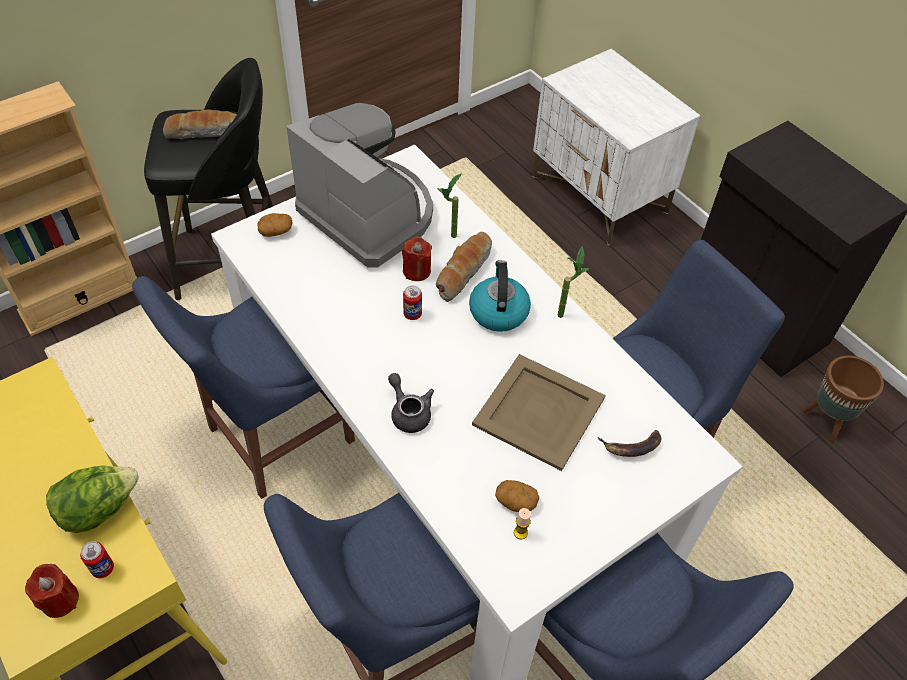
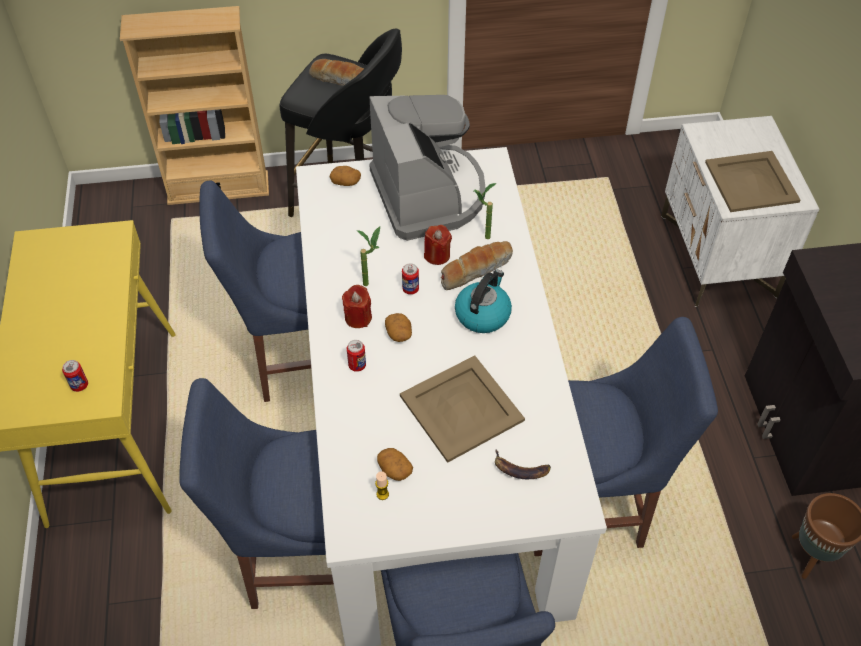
camera: 30 degrees right, 0 degrees up
red candle [25,564,79,618] -> red candle moved to [342,285,372,328]
lettuce [46,466,139,533] -> none
grey teapot [388,373,434,433] -> can [347,340,366,372]
potted plant [558,246,589,318] -> potted plant moved to [356,226,380,286]
none -> potato [385,313,412,342]
none -> beige tray [705,151,800,212]

